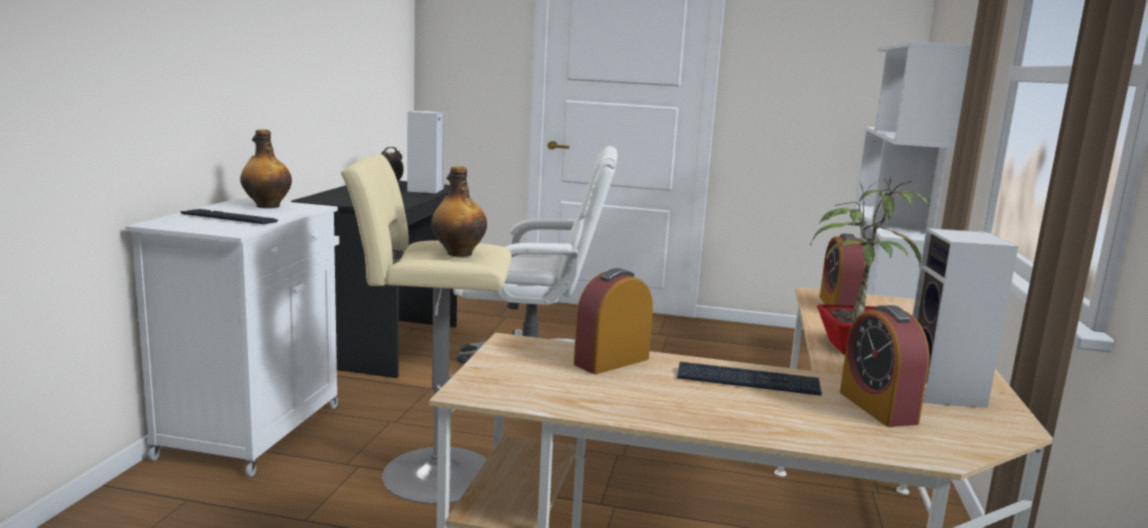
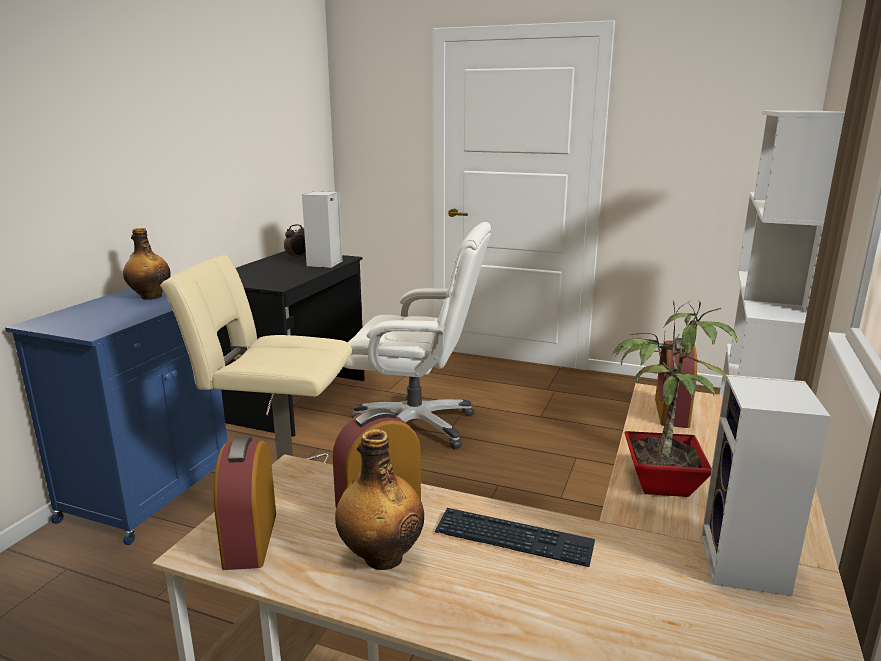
camera: 10 degrees right, 5 degrees up
white cabinet [125,197,339,477] -> blue cabinet [5,288,227,545]
keyboard [180,209,278,224] -> none
bottle [431,166,487,257] -> bottle moved to [335,429,424,570]
alarm clock [840,305,929,427] -> alarm clock moved to [214,437,276,570]

